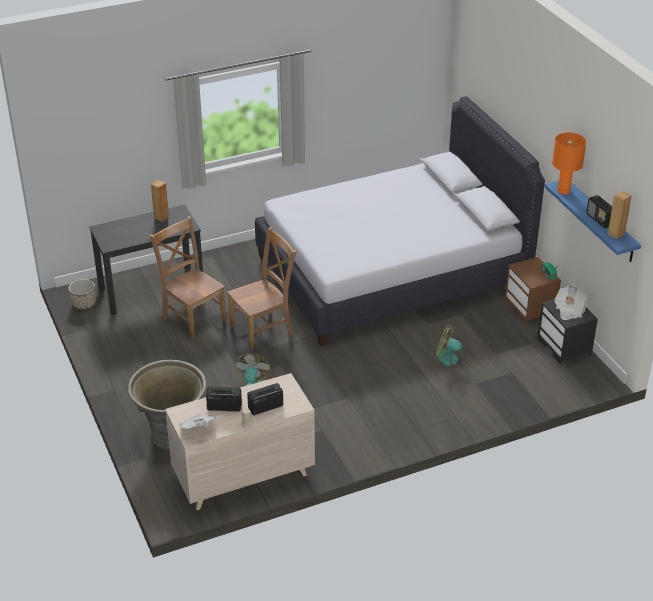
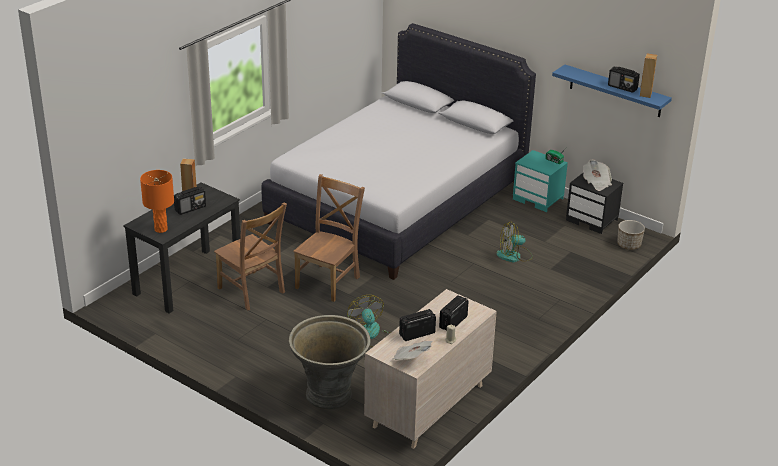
camera: 30 degrees left, 5 degrees down
planter [68,279,96,309] -> planter moved to [617,220,645,250]
brown chair [150,216,226,340] -> brown chair turned 150 degrees counterclockwise [214,202,287,311]
brown nightstand [505,257,561,324] -> turquoise nightstand [513,150,568,212]
orange table lamp [552,132,587,194] -> orange table lamp moved to [140,170,174,233]
none -> radio [174,187,206,215]

